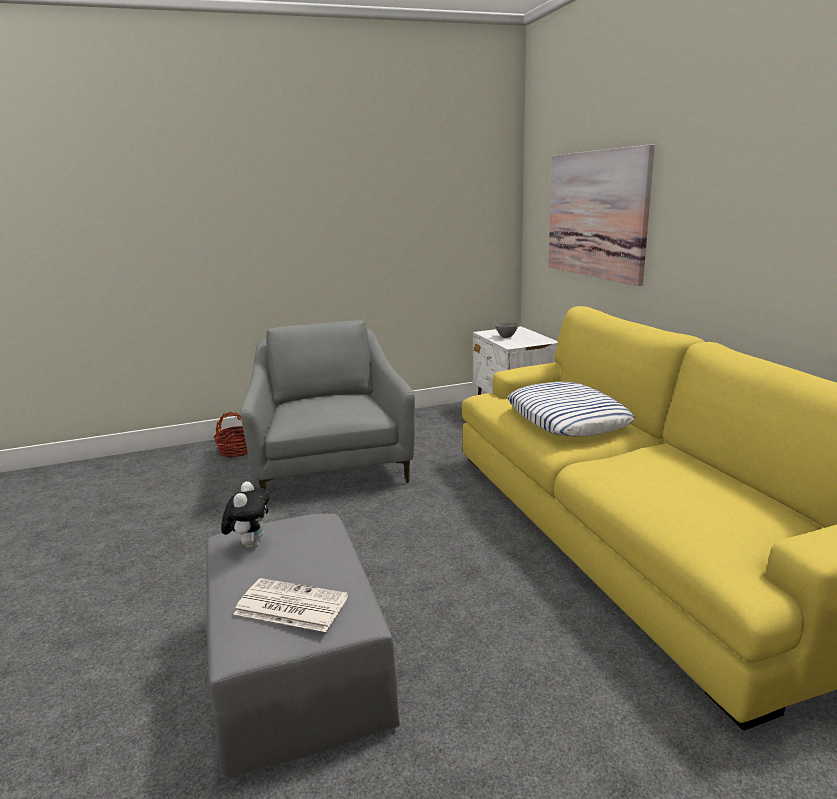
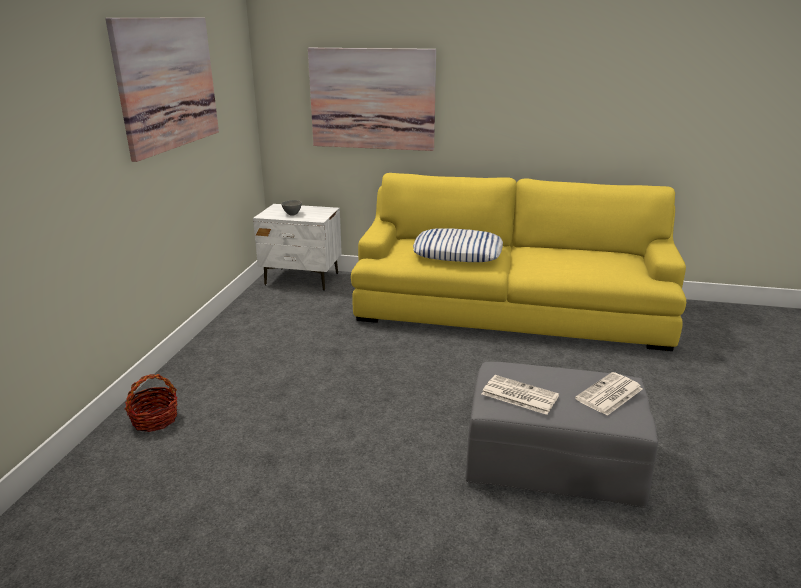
camera: 60 degrees left, 5 degrees up
plush toy [221,481,270,549] -> newspaper [482,375,559,415]
grey armchair [241,320,415,490] -> none
none -> picture [105,17,219,162]

